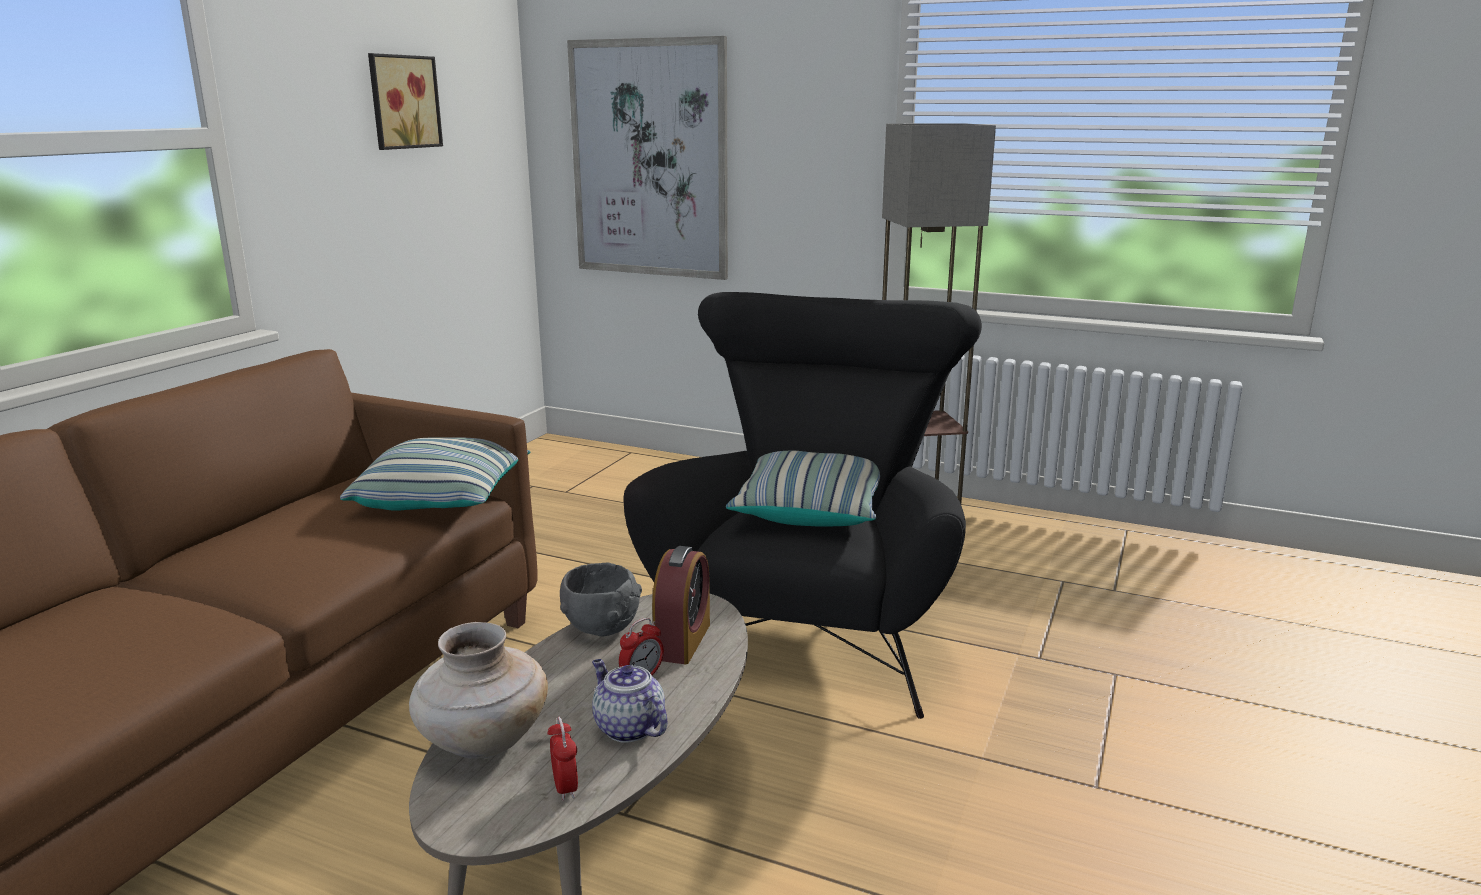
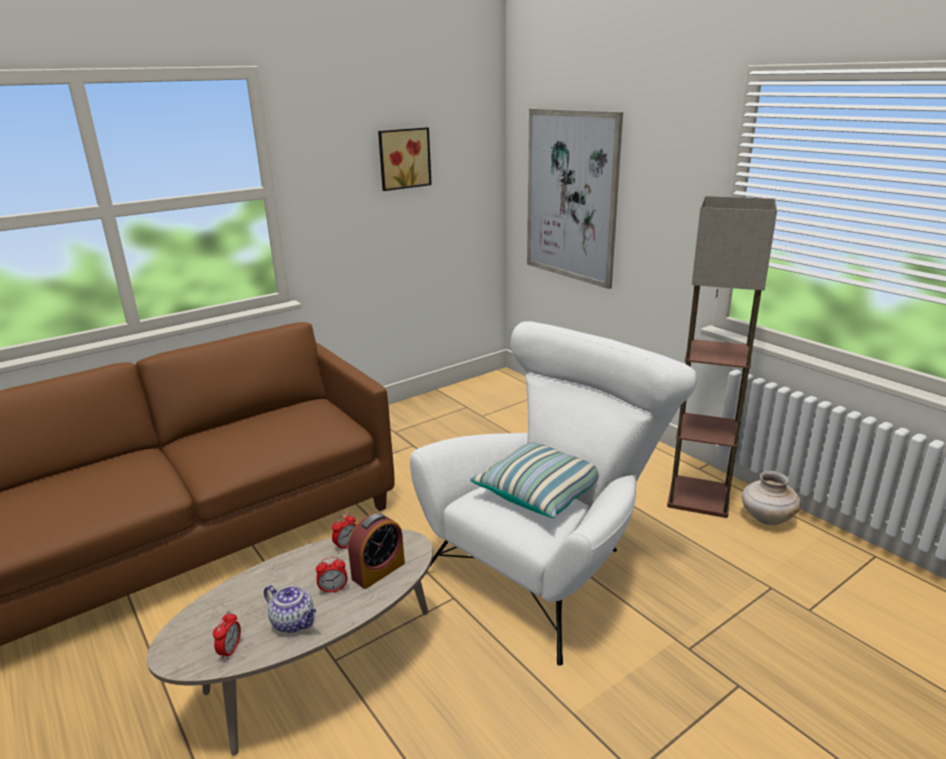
camera: 30 degrees right, 5 degrees up
pillow [340,438,530,511] -> none
beige vase [409,622,548,759] -> beige vase moved to [742,471,801,525]
grey bowl [560,562,642,636] -> alarm clock [332,513,356,551]
teapot [592,659,667,743] -> teapot turned 135 degrees clockwise [264,585,316,633]
black armchair [624,292,982,719] -> white armchair [410,321,697,666]

